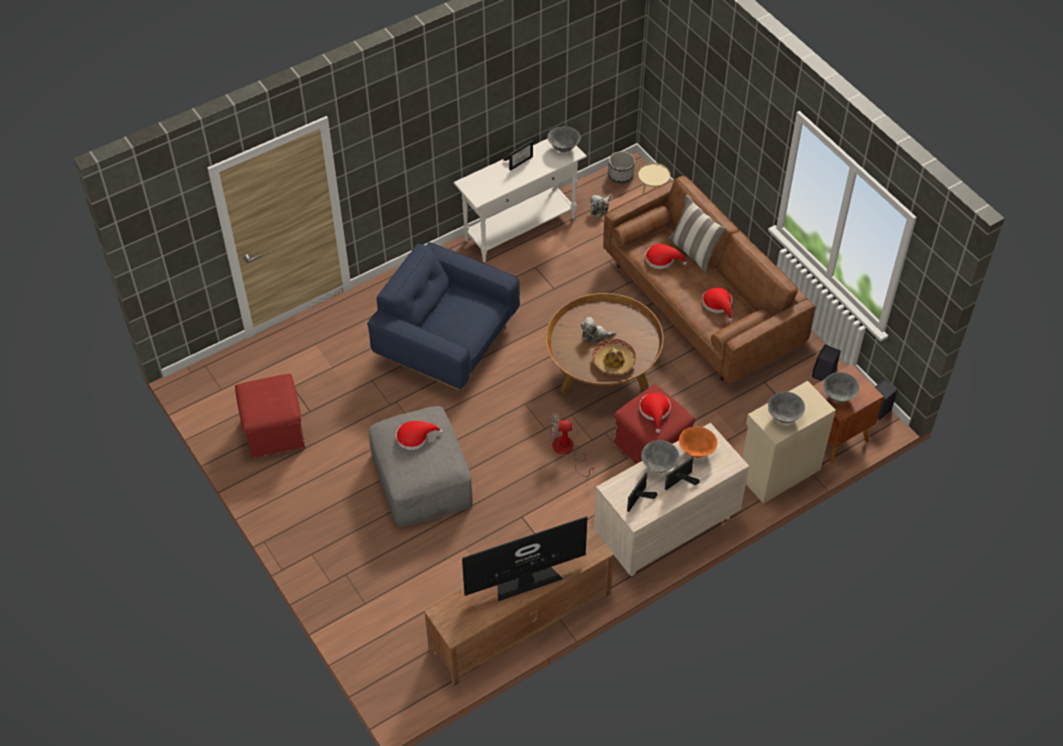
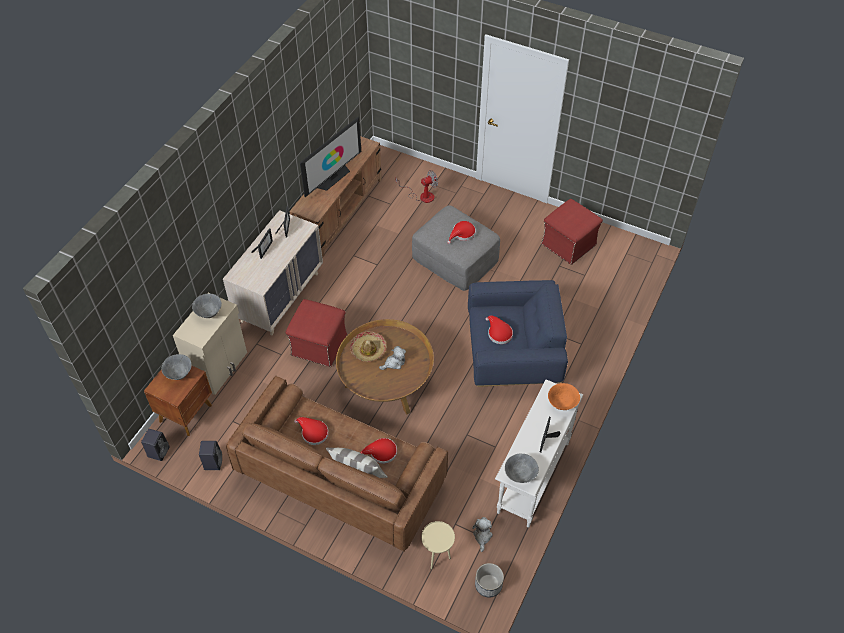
camera: 150 degrees right, 0 degrees up
fan [550,412,594,477] -> fan moved to [395,170,438,203]
red hat [639,393,671,433] -> red hat moved to [486,315,513,344]
grey bowl [641,440,679,473] -> none
orange bowl [679,427,718,458] -> orange bowl moved to [548,383,580,410]

